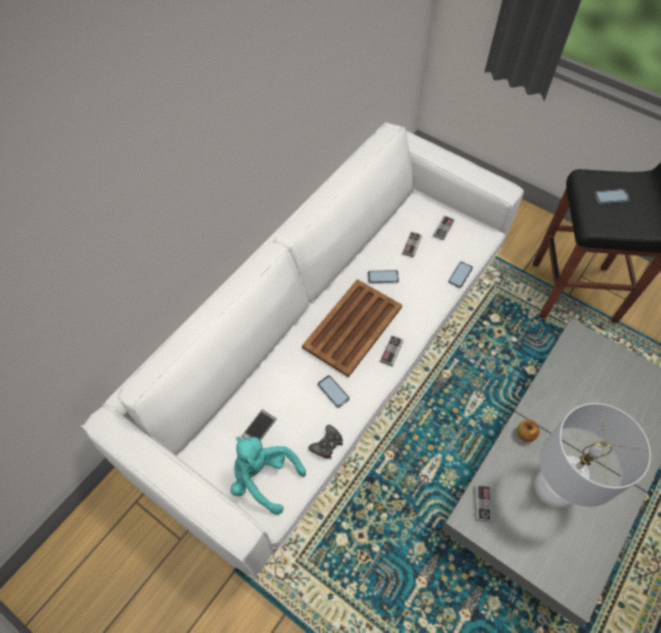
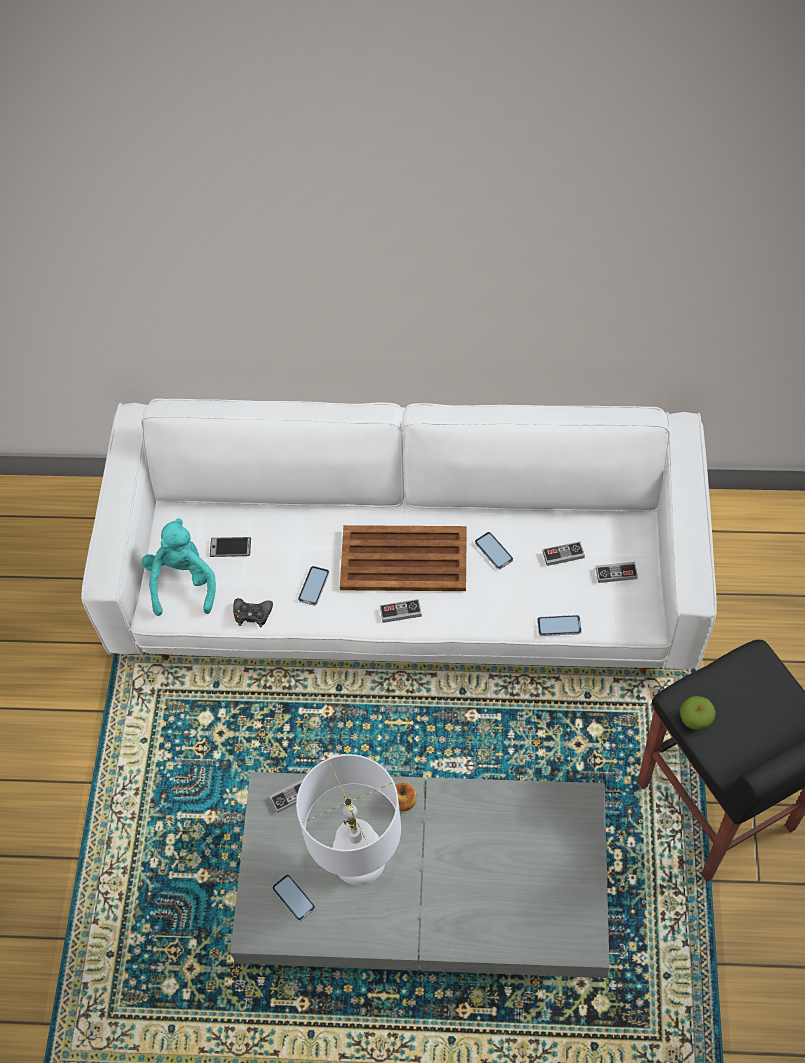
camera: 60 degrees right, 0 degrees up
phone [594,189,630,204] -> phone moved to [272,874,316,921]
none -> apple [680,696,716,730]

